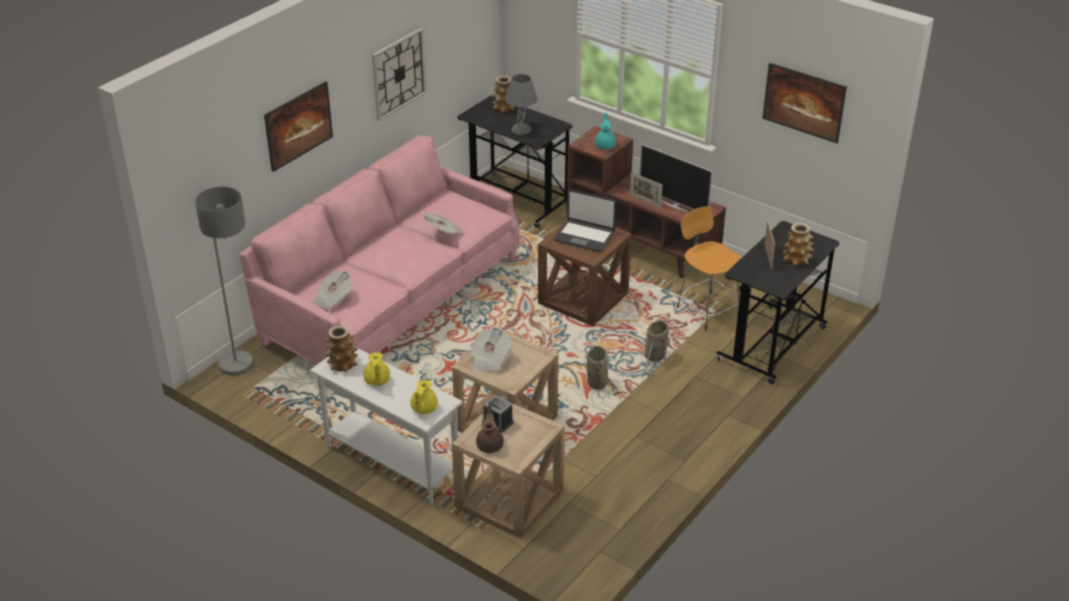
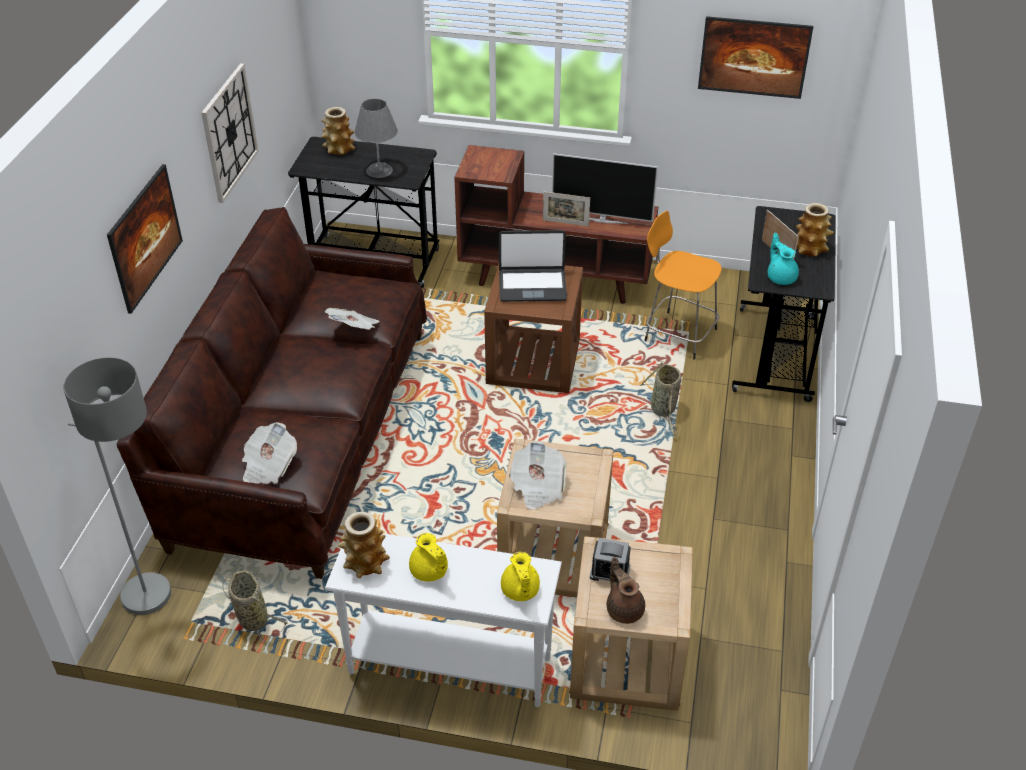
camera: 25 degrees left, 5 degrees up
pink sofa [239,136,520,365] -> brown sofa [117,207,427,579]
basket [584,346,619,398] -> basket moved to [222,570,288,643]
turquoise teapot [595,113,616,150] -> turquoise teapot moved to [768,233,799,285]

